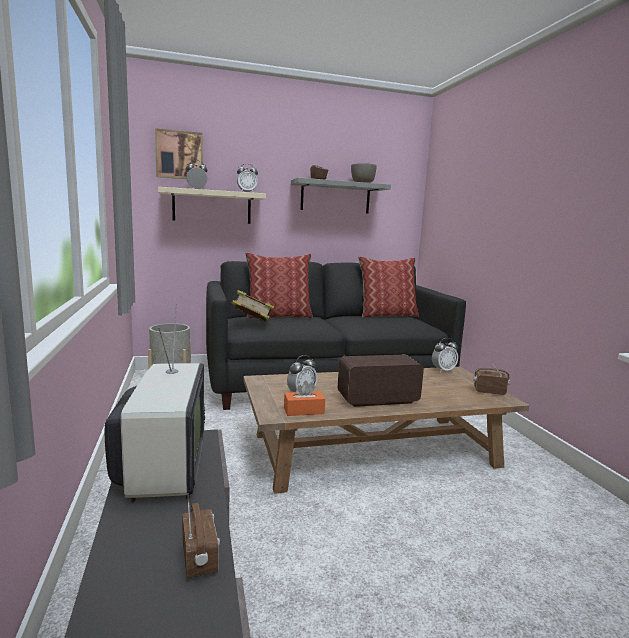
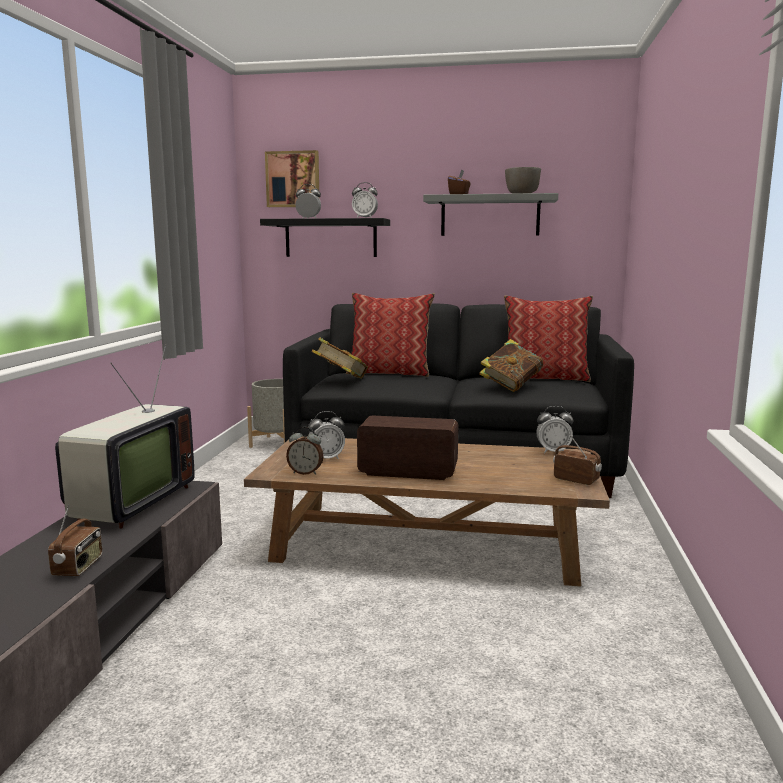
camera: 25 degrees right, 0 degrees up
beige shelf [158,187,266,224] -> black shelf [260,218,390,257]
orange tissue box [284,381,325,416] -> alarm clock [286,427,324,475]
none -> book [479,339,543,392]

